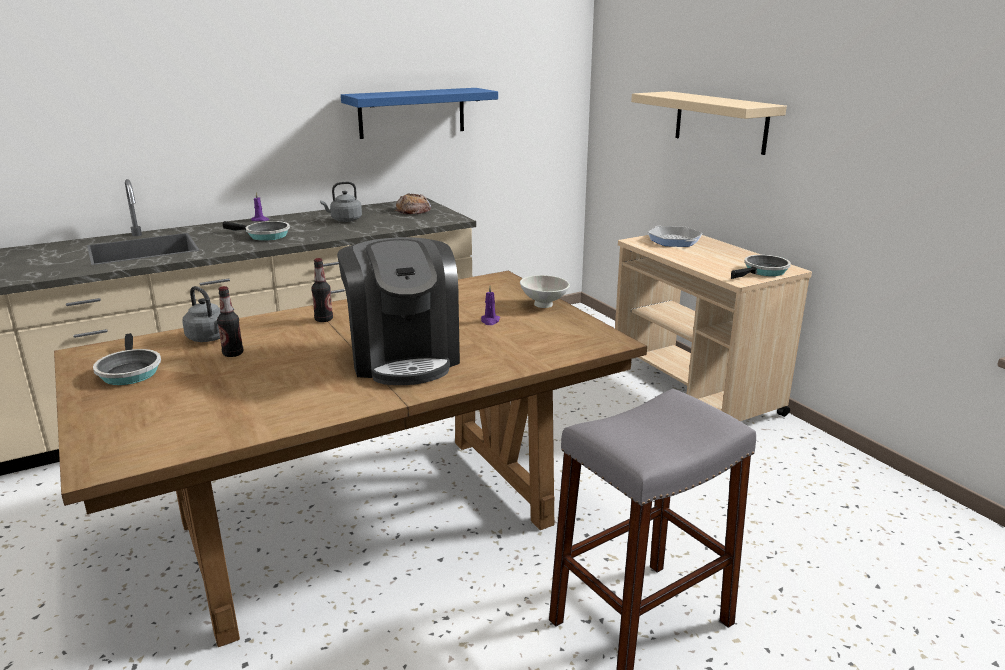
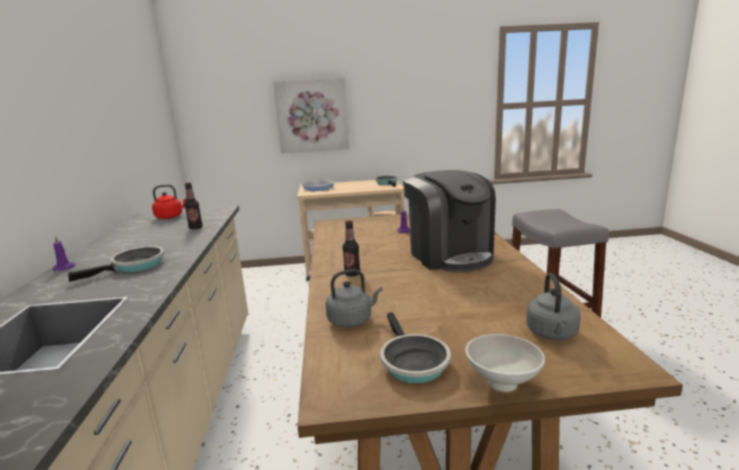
camera: 65 degrees left, 5 degrees down
frying pan [93,333,161,385] -> frying pan turned 75 degrees clockwise [380,312,451,383]
bottle [217,286,243,357] -> bottle moved to [185,182,203,229]
grey kettle [320,182,362,222] -> grey kettle moved to [526,273,581,340]
coffee machine [337,237,460,385] -> coffee machine turned 60 degrees clockwise [403,170,496,272]
blue shelf [341,88,498,139] -> none
bread [395,193,431,214] -> red kettle [152,185,187,219]
white bowl [520,275,570,308] -> white bowl moved to [465,334,545,392]
beige shelf [631,91,787,155] -> picture [273,77,349,153]

